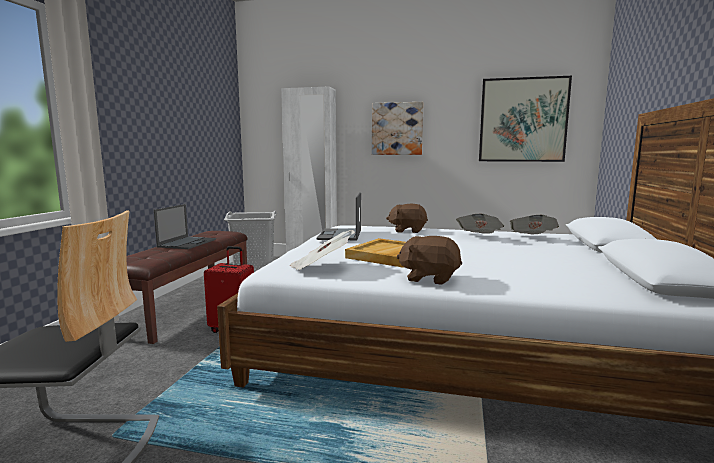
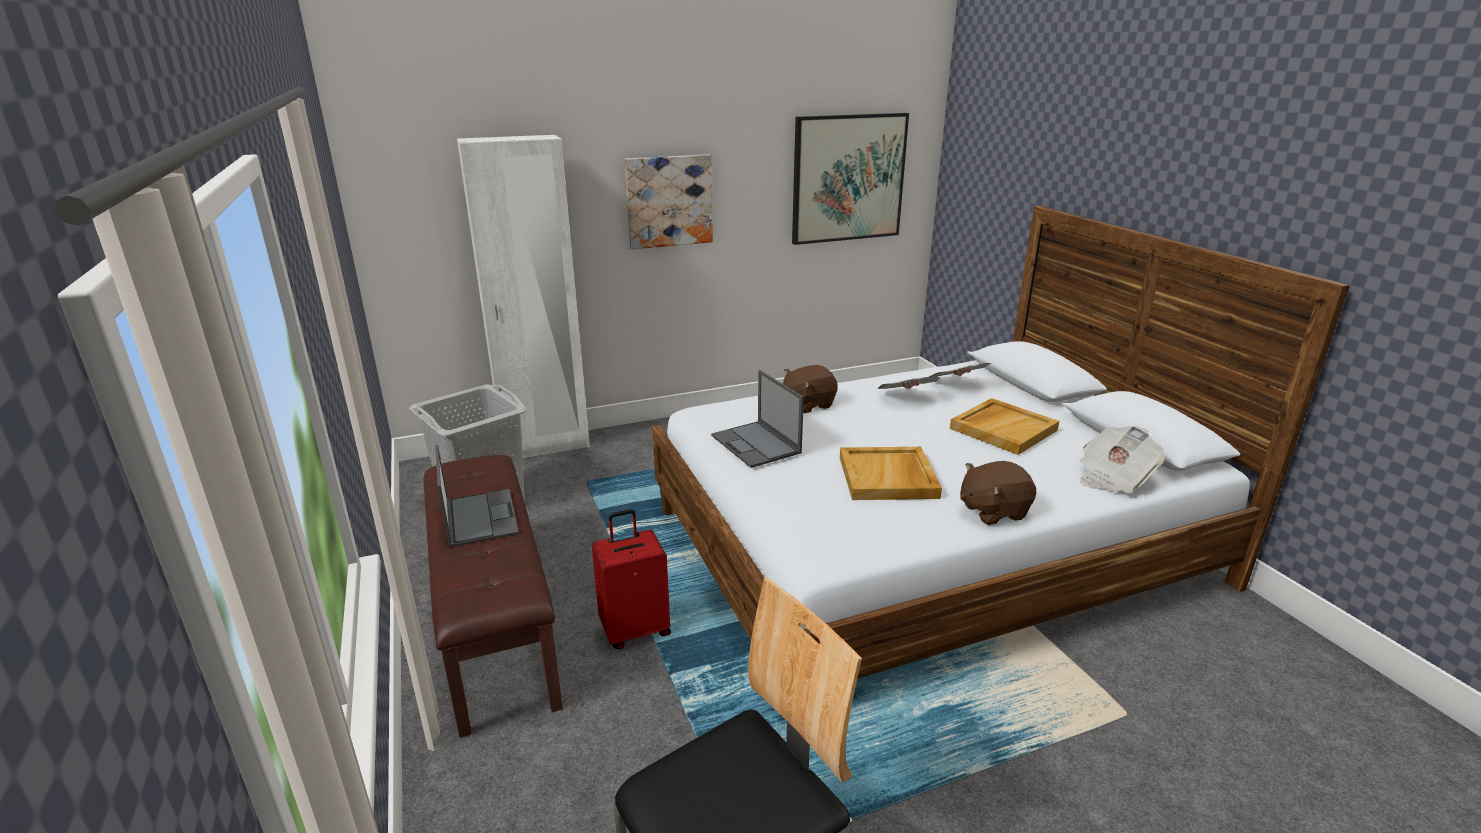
camera: 35 degrees left, 15 degrees up
newspaper [290,230,355,270] -> newspaper moved to [1080,426,1165,494]
none -> beige tray [950,398,1059,455]

